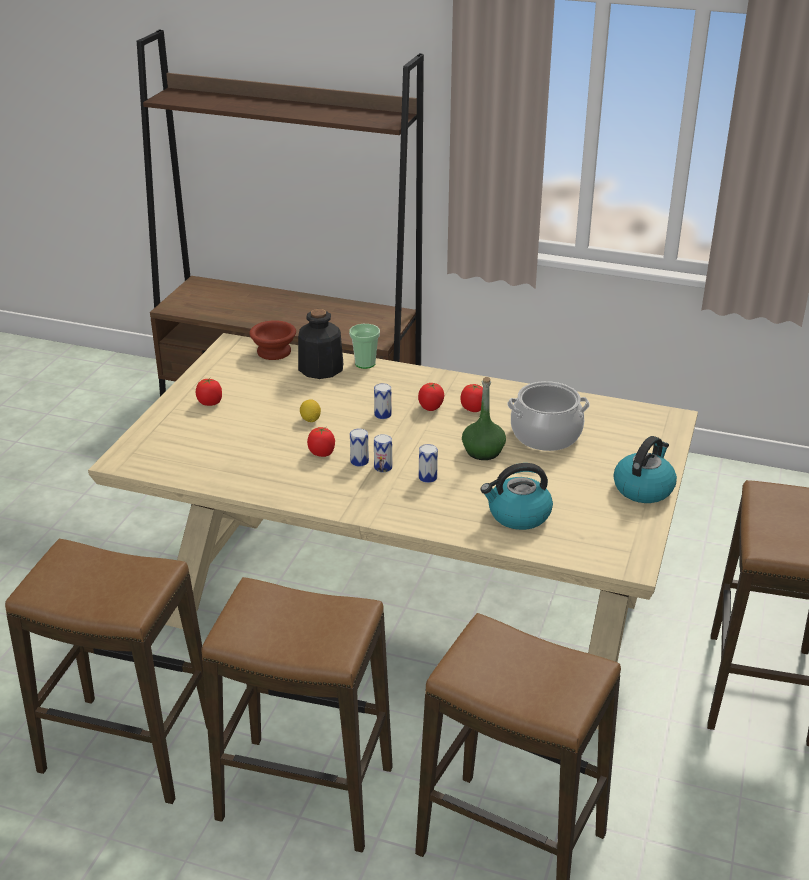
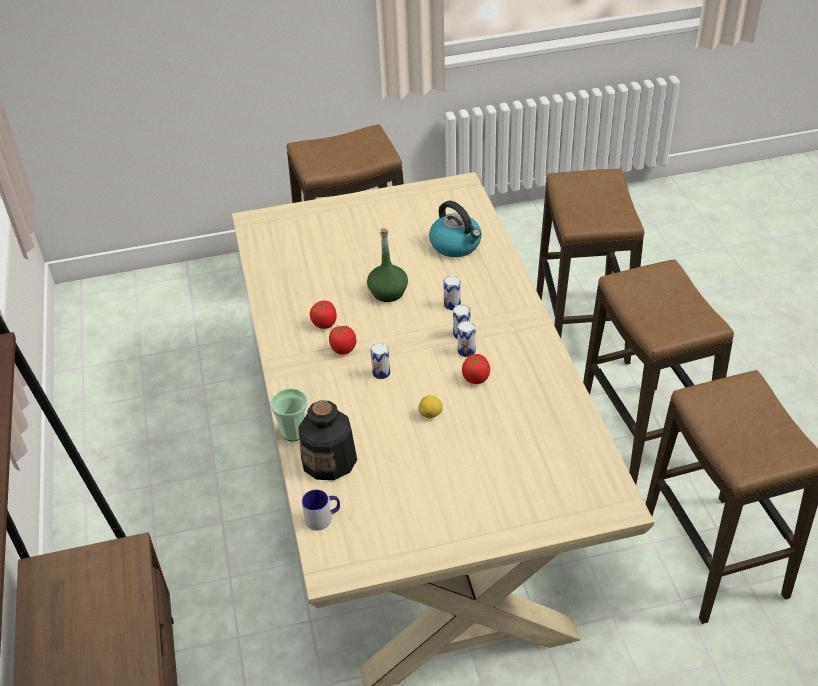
camera: 120 degrees left, 10 degrees up
tomato [196,378,222,406] -> none
brown bowl [249,320,296,360] -> mug [302,490,340,531]
cooking pot [507,381,590,451] -> none
kettle [613,436,677,503] -> none

